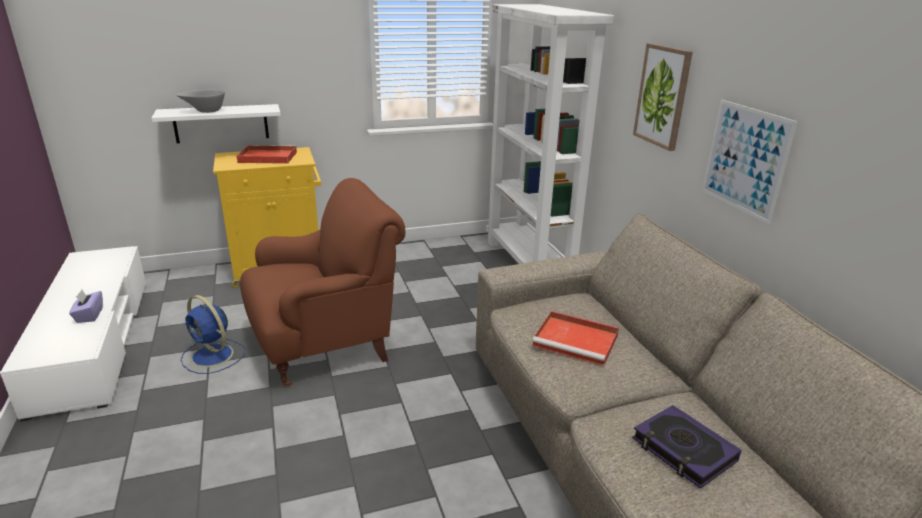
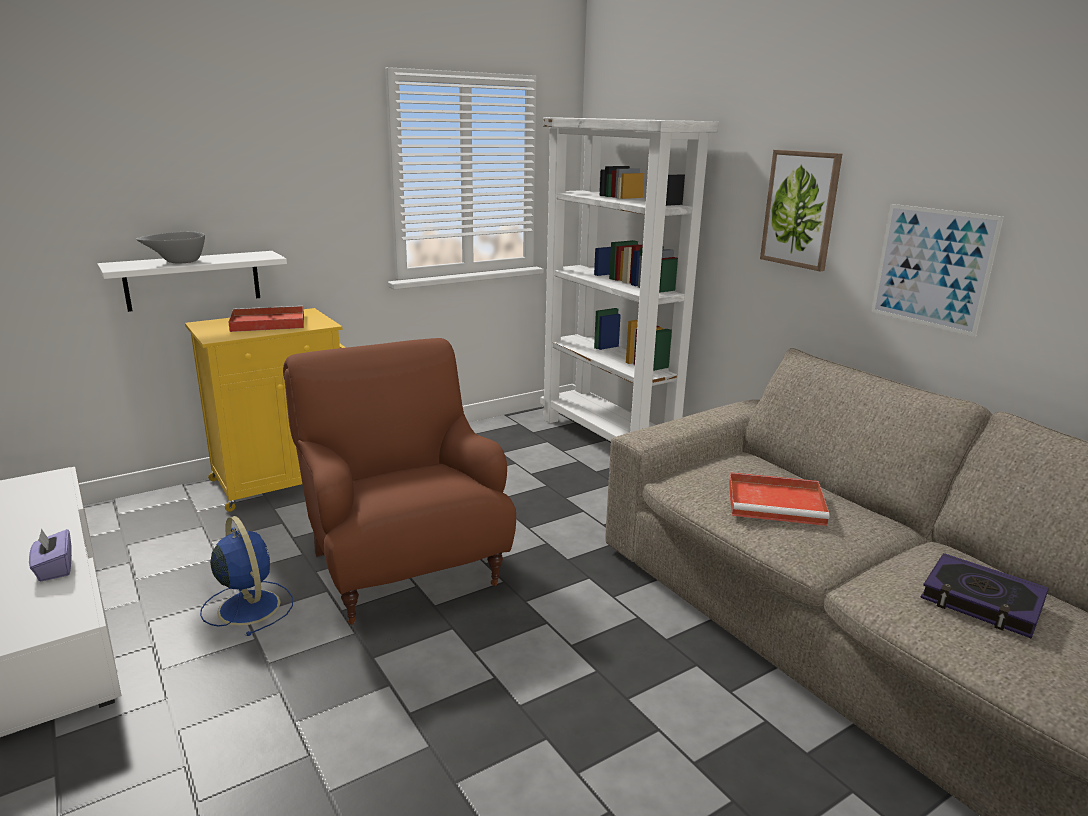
camera: 15 degrees left, 5 degrees down
blue fan [181,295,246,374] -> blue fan turned 150 degrees counterclockwise [200,516,293,636]
brown armchair [240,178,405,386] -> brown armchair turned 75 degrees counterclockwise [283,338,516,625]

